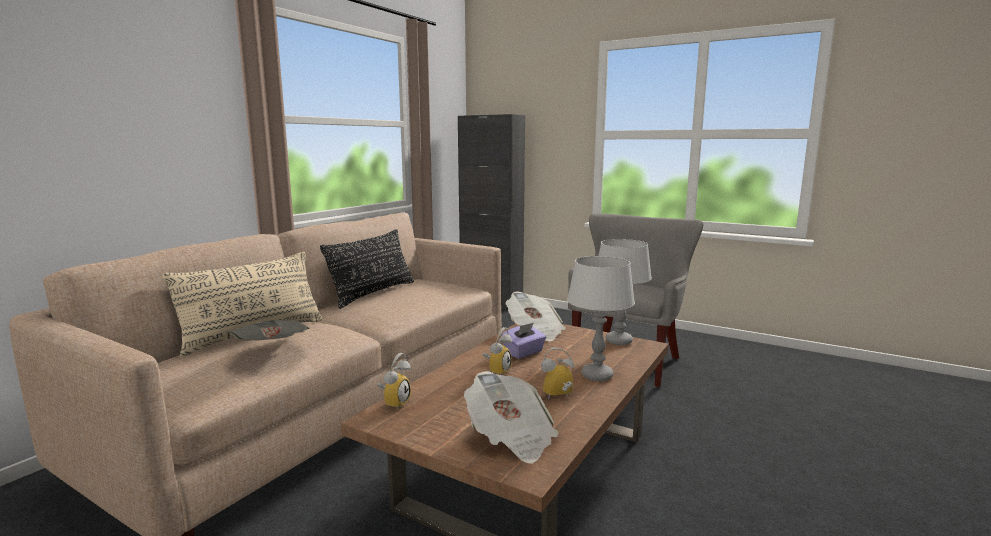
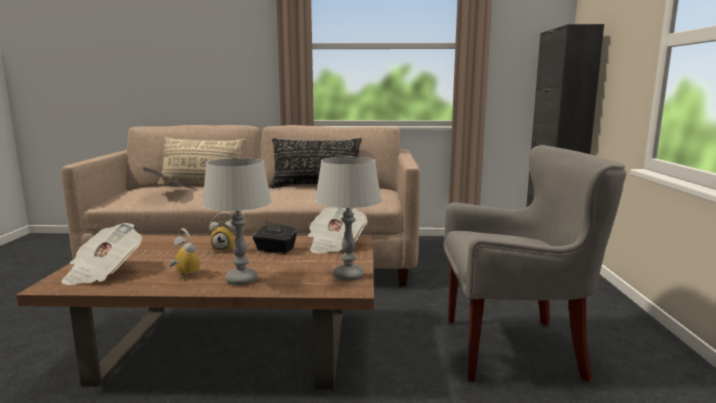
camera: 60 degrees right, 0 degrees up
alarm clock [377,353,411,409] -> none
purple tissue box [501,323,547,359] -> black tissue box [253,221,297,254]

